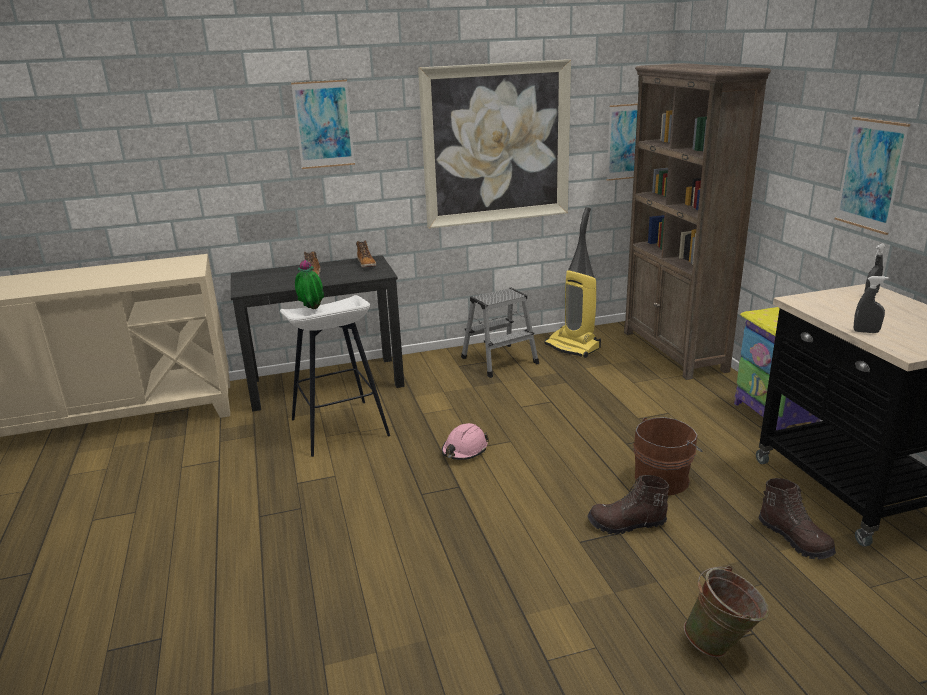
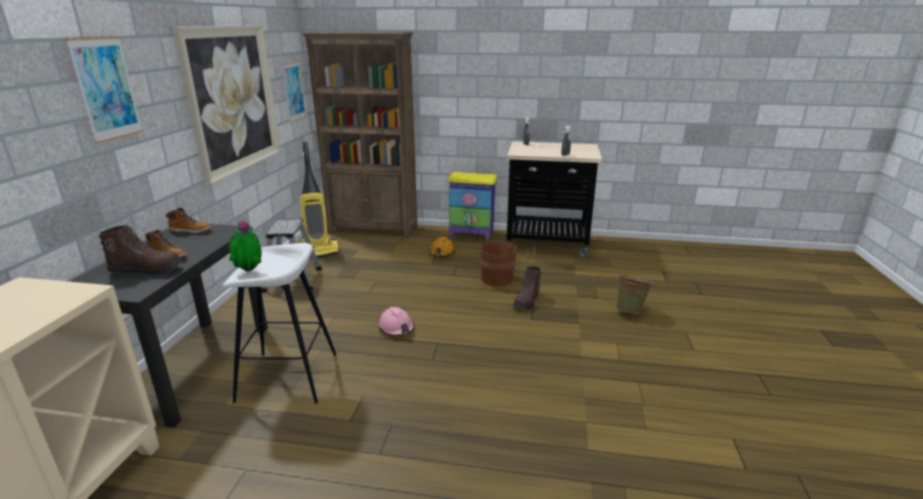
camera: 65 degrees left, 0 degrees up
brown boot [759,478,836,560] -> brown boot moved to [99,225,182,276]
picture [835,117,910,235] -> none
none -> orange hard hat [429,237,455,256]

